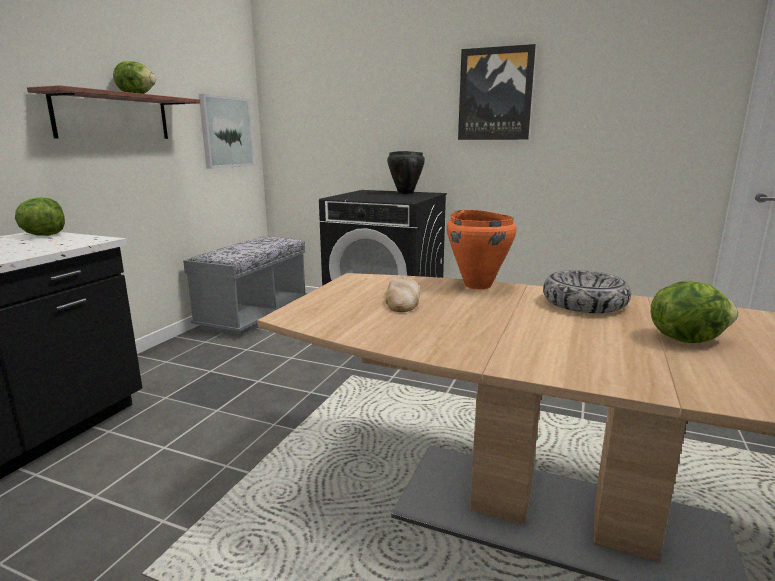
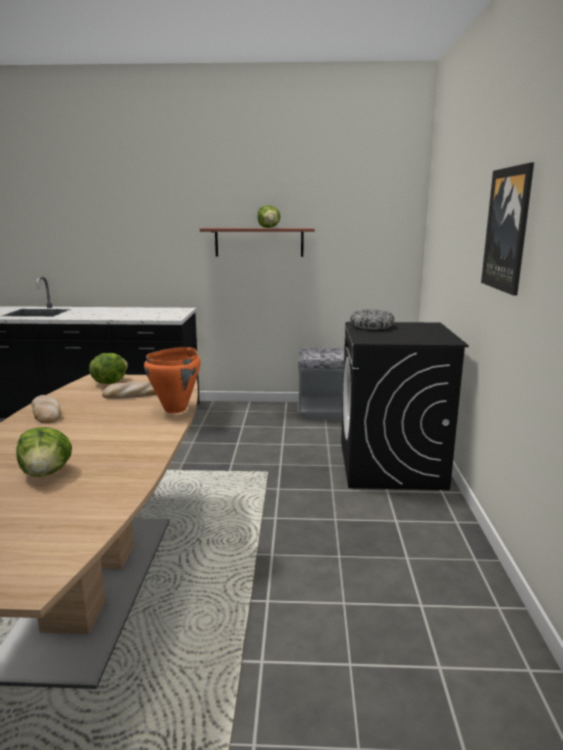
camera: 70 degrees right, 0 degrees up
lettuce [15,197,65,236] -> lettuce moved to [89,353,128,384]
picture [199,94,254,169] -> none
black cooking pot [387,151,425,194] -> none
bowl [543,270,631,313] -> bowl moved to [350,310,394,330]
none -> bread [31,395,61,423]

